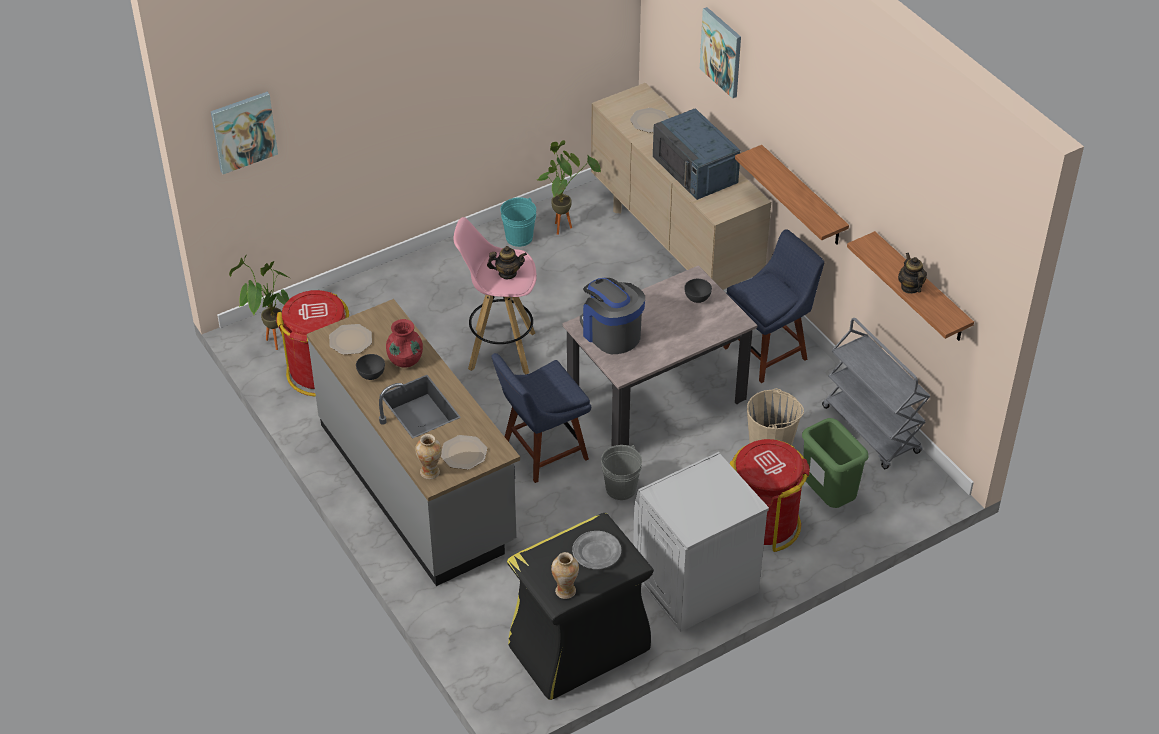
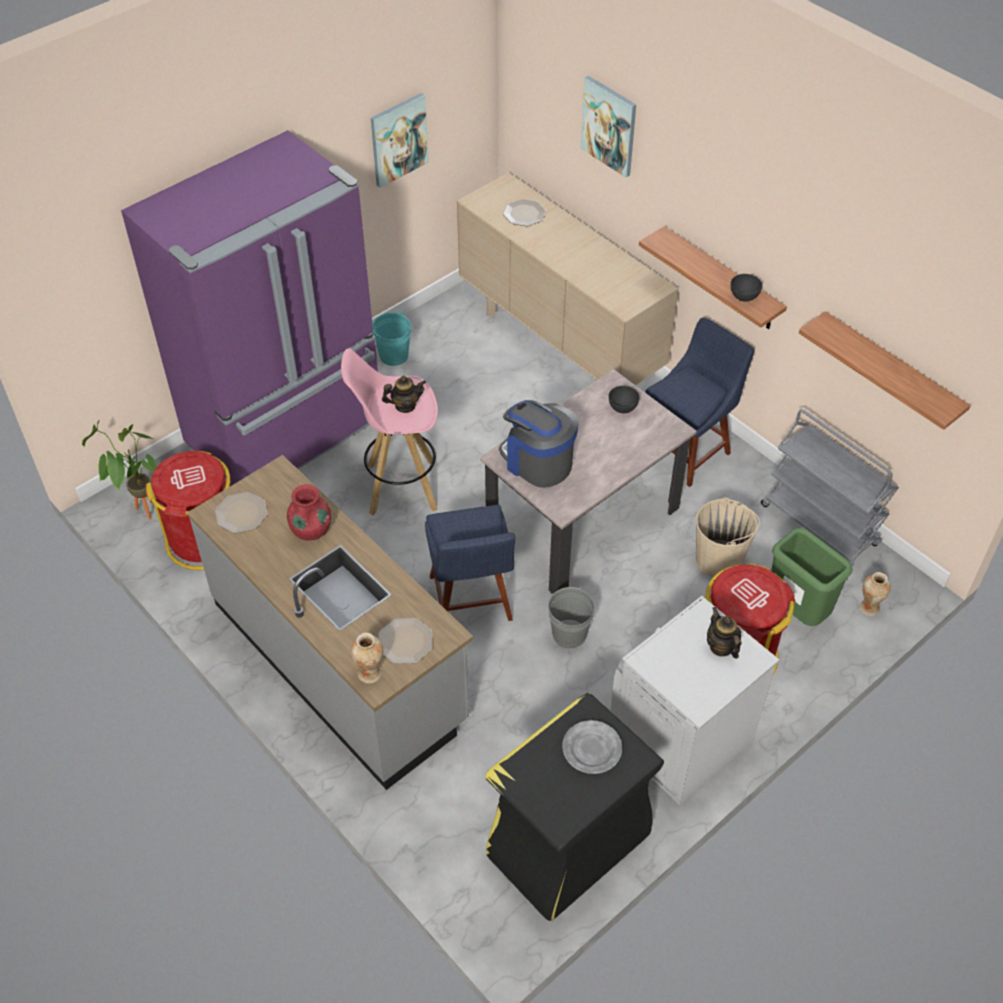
camera: 10 degrees left, 5 degrees up
picture [211,92,278,174] -> picture moved to [371,93,429,188]
grey bowl [356,354,385,380] -> grey bowl moved to [731,274,762,302]
blue chair [491,353,591,483] -> blue chair turned 60 degrees counterclockwise [425,505,515,621]
potted plant [537,140,601,235] -> none
vase [551,552,579,599] -> vase moved to [859,572,891,616]
blue microwave [653,108,741,200] -> none
teapot [898,253,927,294] -> teapot moved to [707,607,741,659]
none -> purple fridge [121,130,378,487]

